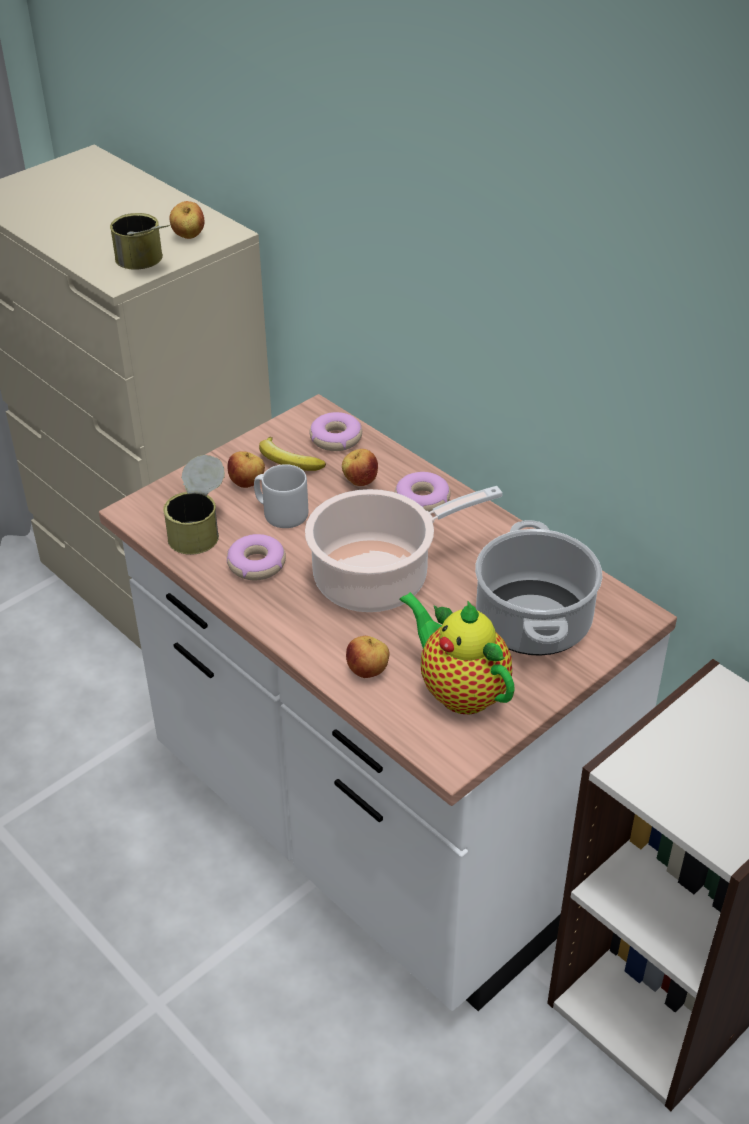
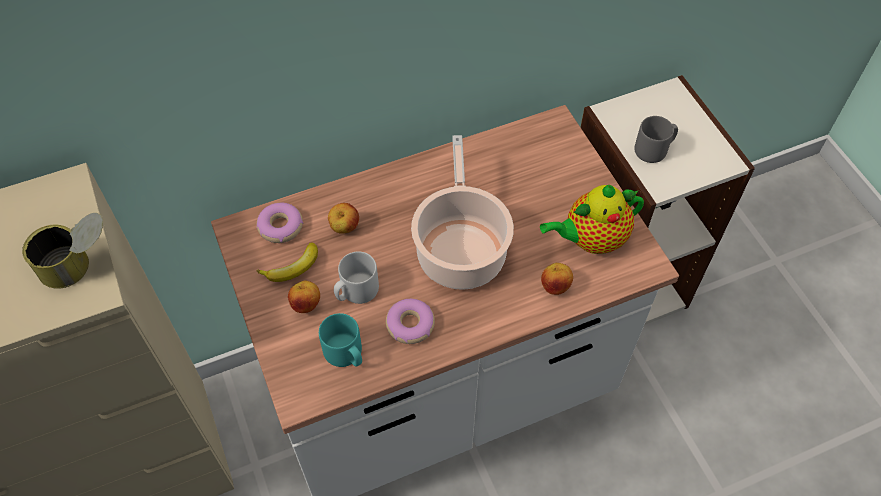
camera: 70 degrees left, 15 degrees up
can [163,455,225,555] -> turquoise mug [319,313,362,367]
apple [170,201,204,239] -> none
donut [395,472,451,512] -> none
cooking pot [475,520,602,656] -> none
none -> grey mug [634,116,678,163]

